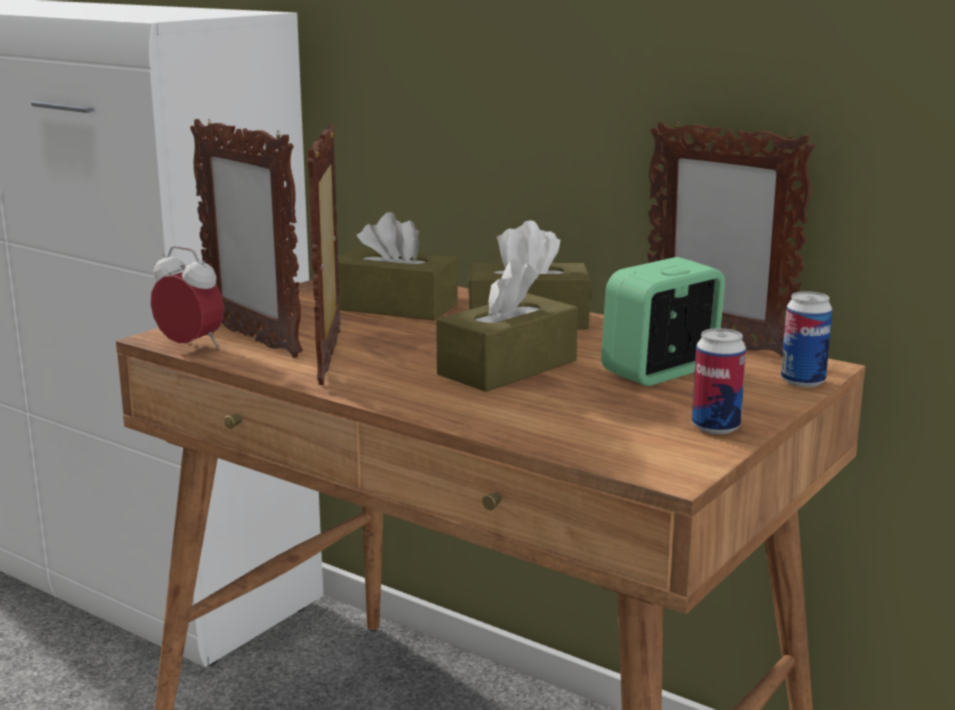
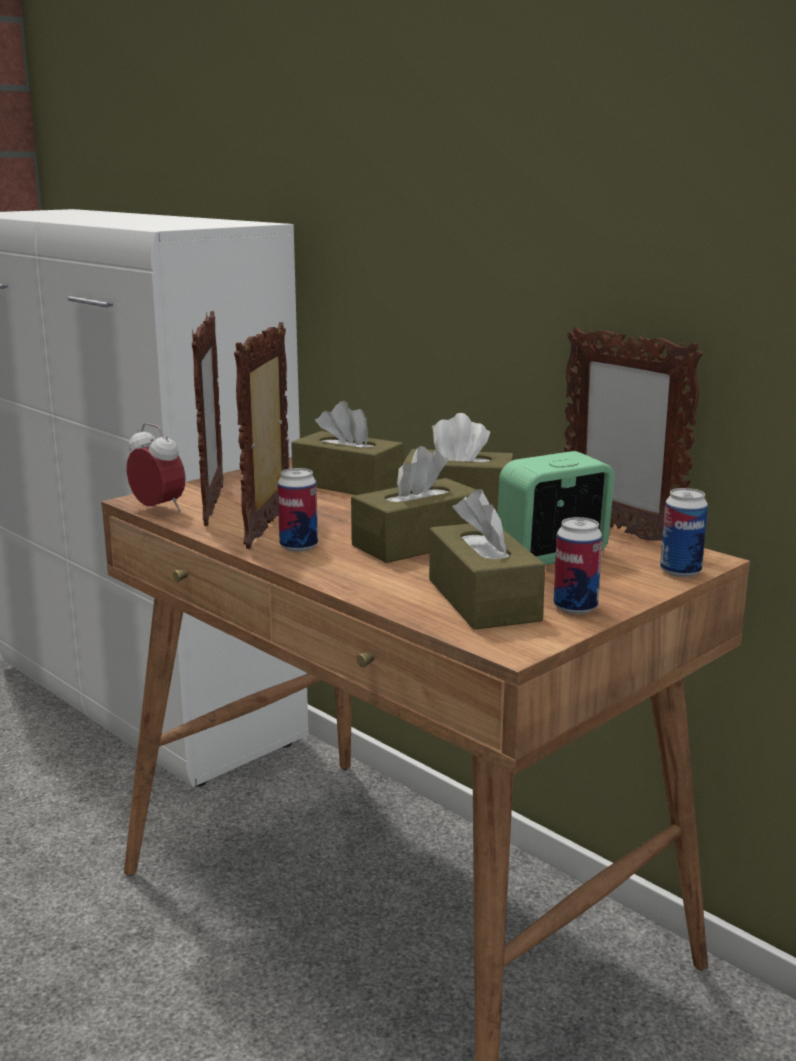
camera: 10 degrees right, 0 degrees up
picture frame [190,119,303,358] -> picture frame turned 150 degrees counterclockwise [192,311,224,526]
none -> can [277,468,318,552]
none -> brown tissue box [429,489,545,630]

